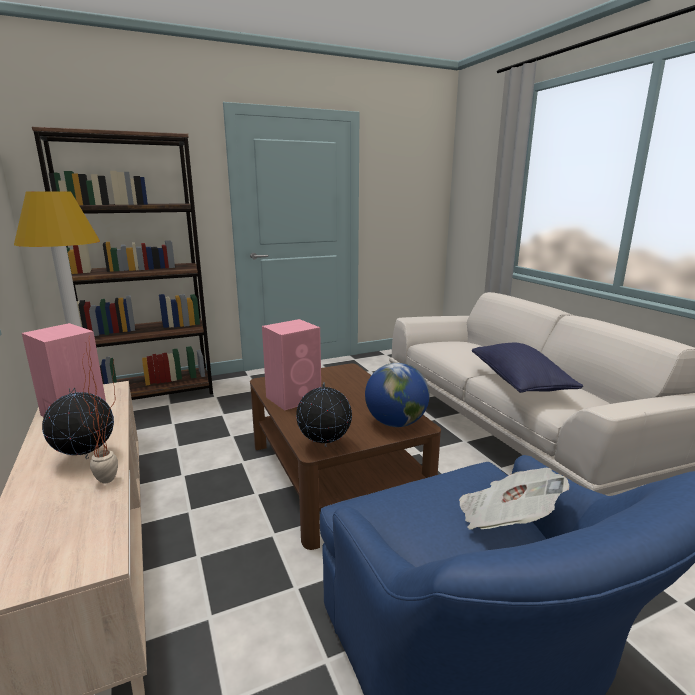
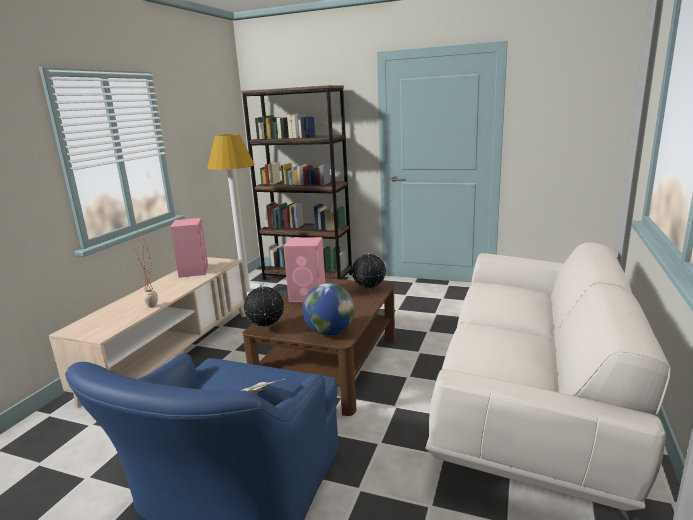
camera: 45 degrees right, 0 degrees up
globe [42,387,114,459] -> globe moved to [352,252,386,289]
blue pillow [472,343,583,393] -> none

